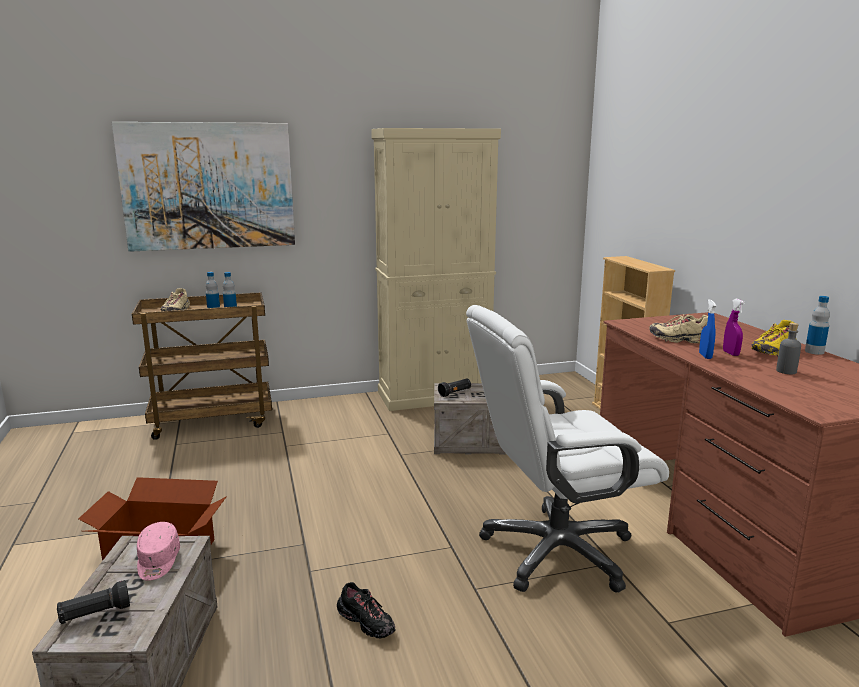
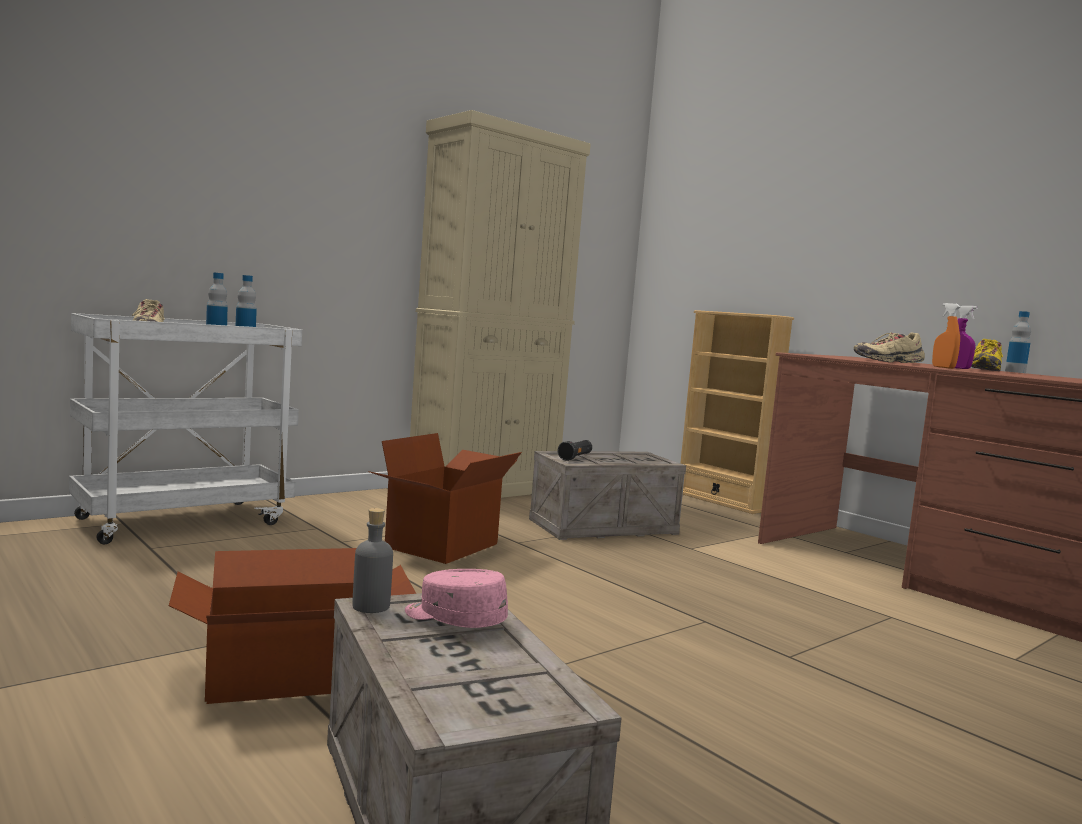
camera: 25 degrees left, 10 degrees down
black flashlight [57,580,130,624] -> none
picture [111,122,295,252] -> none
brown cart [132,292,272,440] -> white cart [69,313,302,544]
pink cap [137,522,180,581] -> pink cap turned 150 degrees clockwise [405,569,508,628]
black shoe [337,582,396,639] -> none
white office chair [466,305,669,593] -> none
blue spray bottle [699,299,716,359] -> orange spray bottle [932,303,960,369]
grey bottle [776,323,801,374] -> grey bottle moved to [352,508,393,613]
none -> cardboard box [368,433,522,564]

